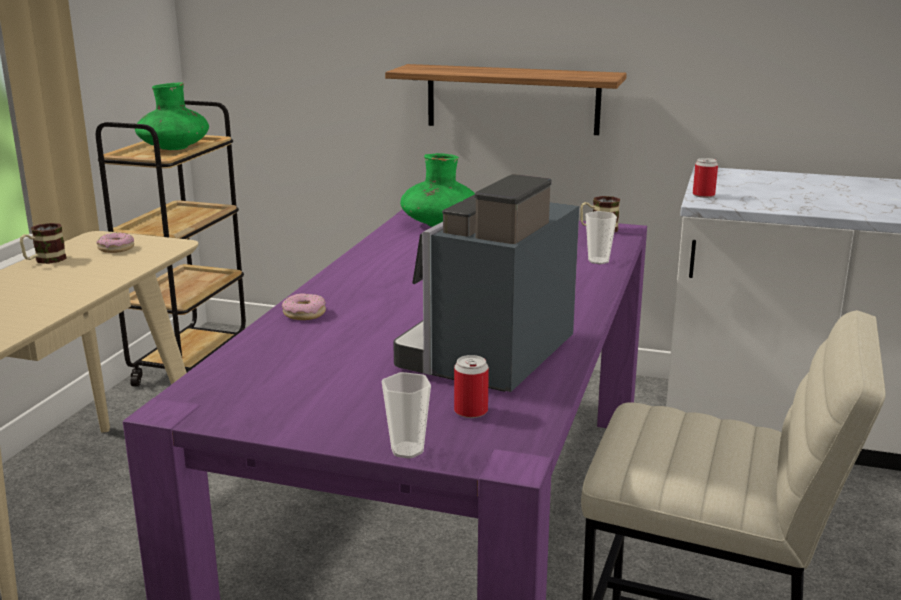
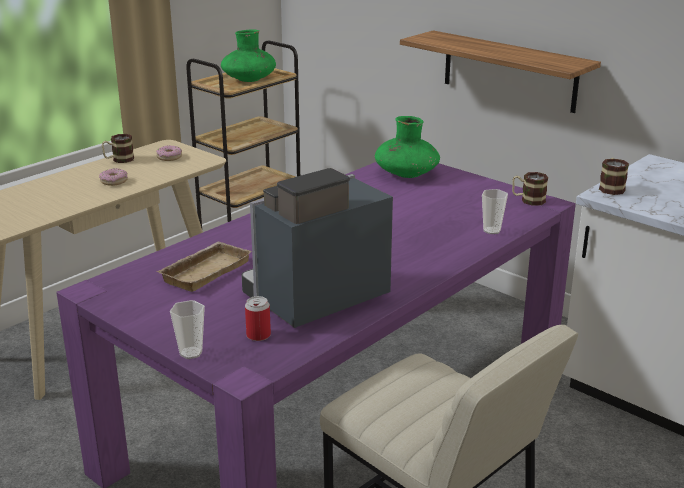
camera: 25 degrees right, 5 degrees up
donut [282,293,326,320] -> donut moved to [99,168,128,186]
can [693,158,718,198] -> mug [599,158,629,195]
none -> beige tray [156,241,252,292]

